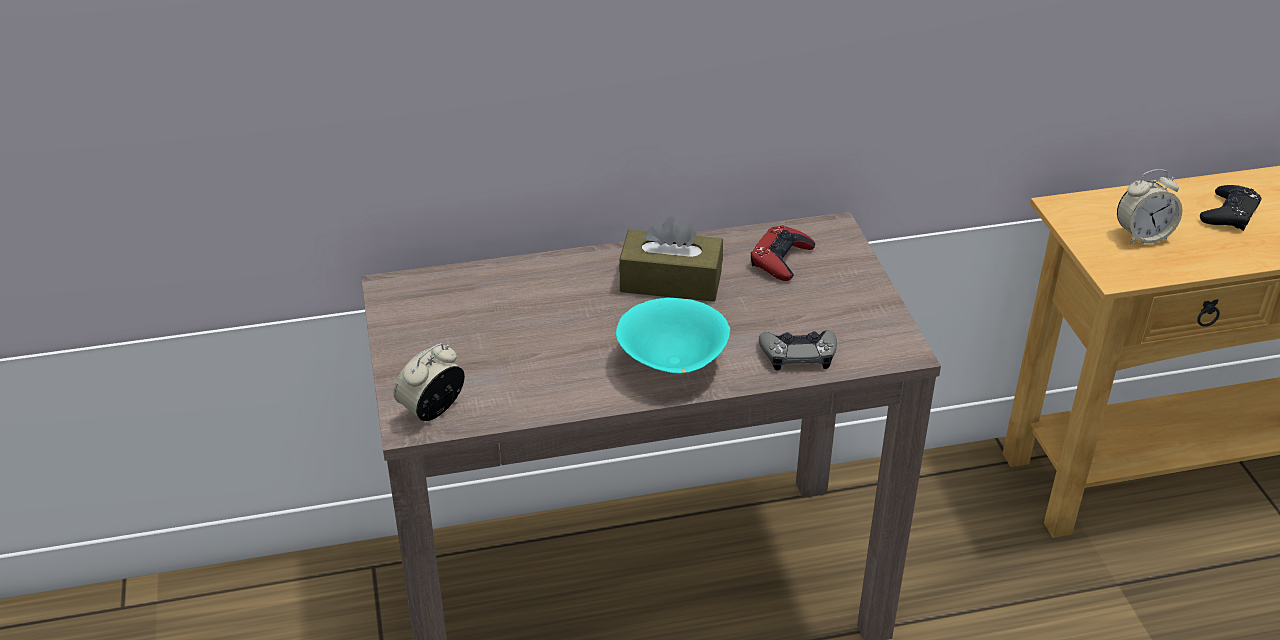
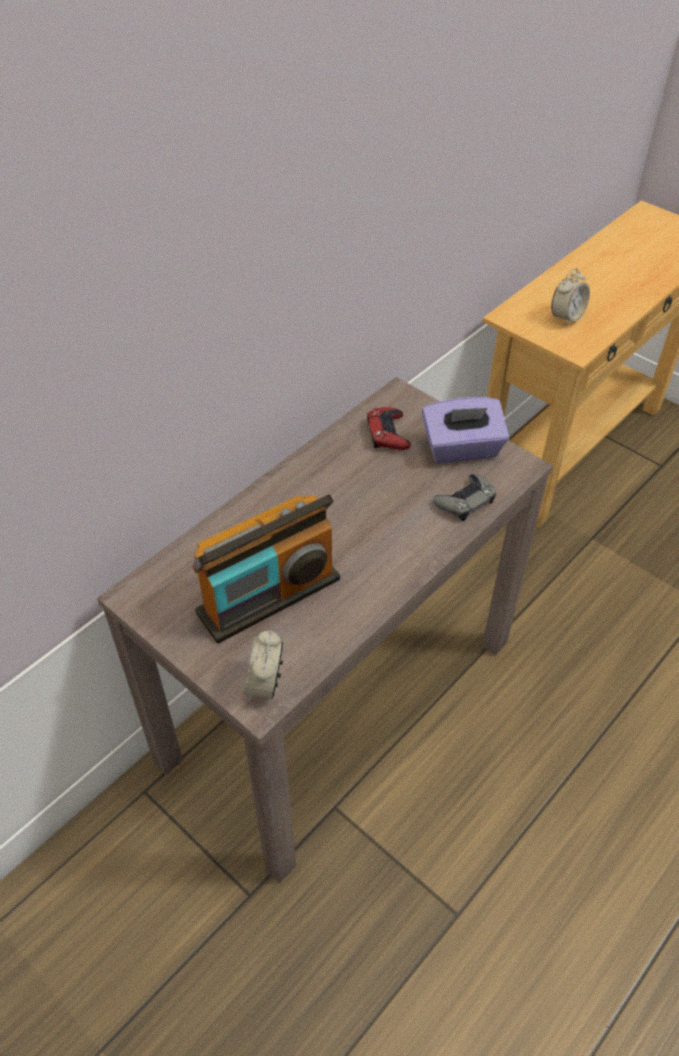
camera: 35 degrees left, 10 degrees up
turquoise bowl [616,298,730,374] -> none
brown tissue box [619,216,723,302] -> none
black game controller [1200,185,1262,231] -> none
none -> radio [192,494,340,644]
none -> purple tissue box [422,397,509,463]

